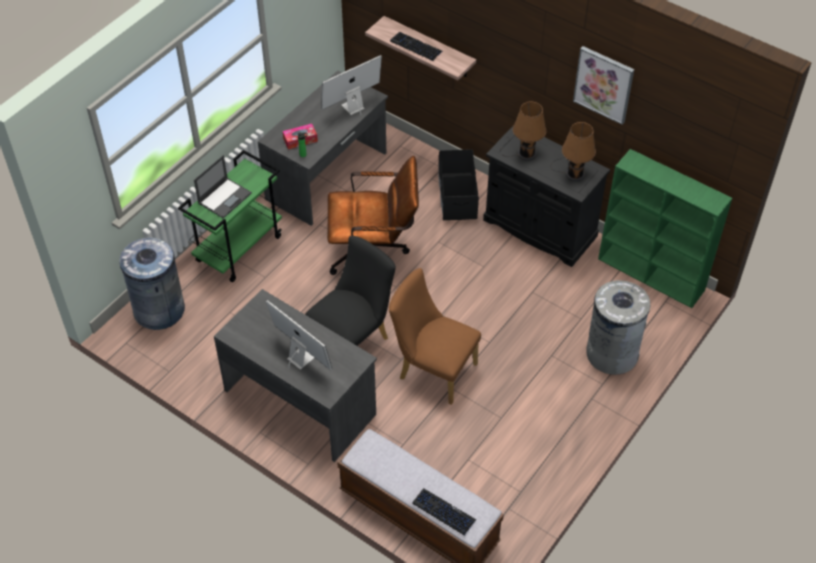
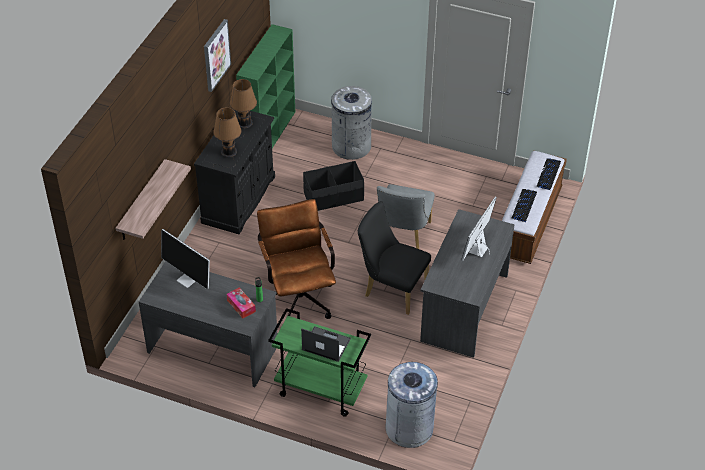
camera: 105 degrees left, 5 degrees down
brown chair [389,268,481,405] -> grey chair [377,184,435,249]
keyboard [390,32,443,61] -> keyboard moved to [512,189,537,222]
black storage box [438,149,479,220] -> black storage box moved to [303,161,364,211]

